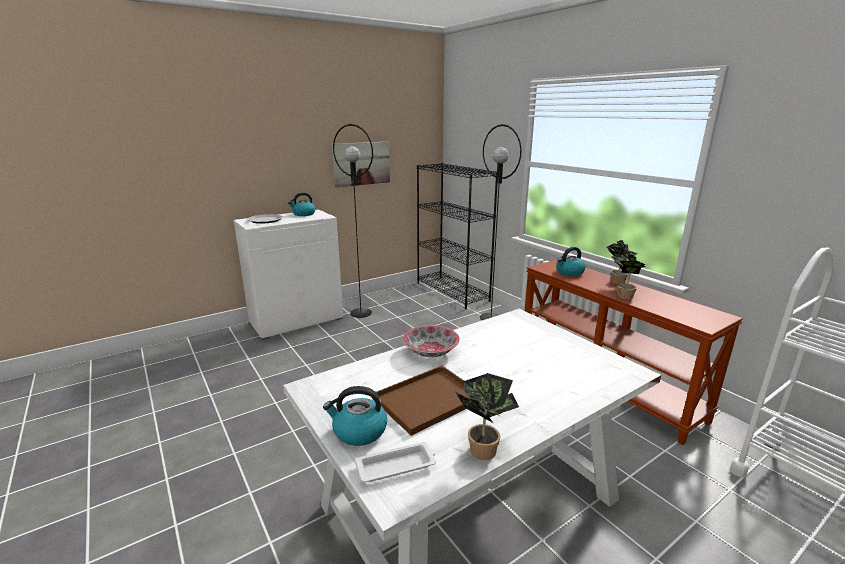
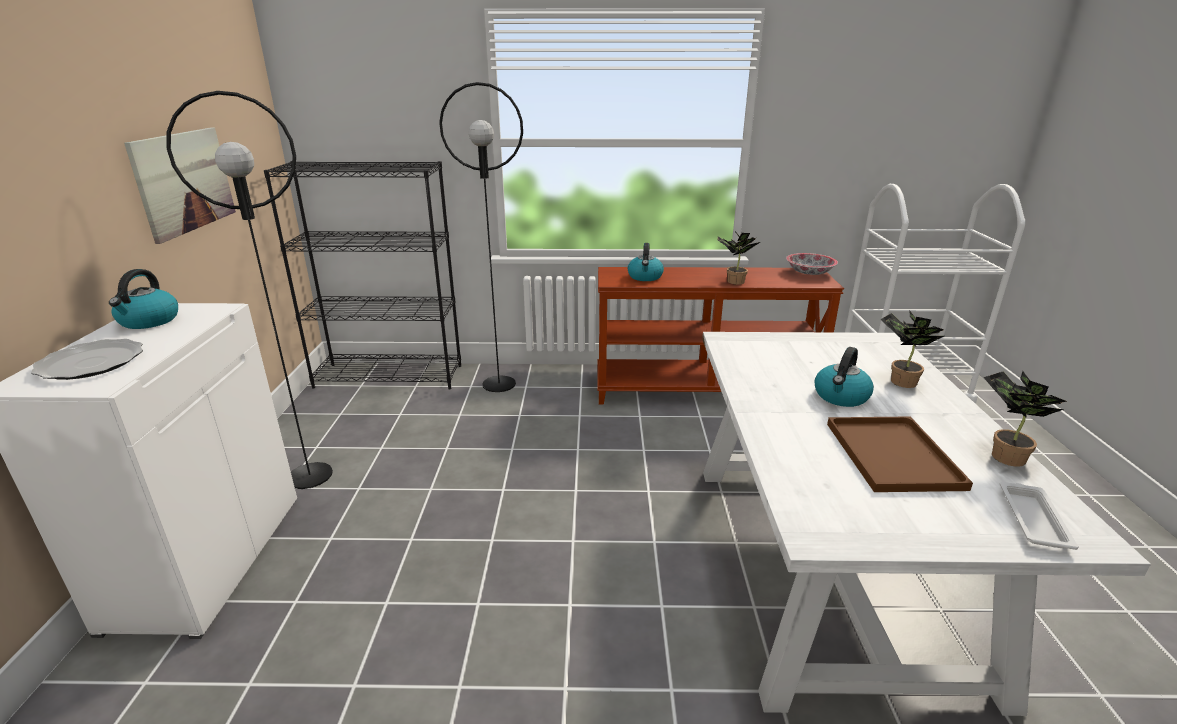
camera: 55 degrees left, 5 degrees up
kettle [323,386,387,446] -> kettle moved to [814,347,874,407]
bowl [403,325,460,357] -> bowl moved to [786,253,838,275]
potted plant [607,240,638,284] -> potted plant moved to [880,310,944,388]

